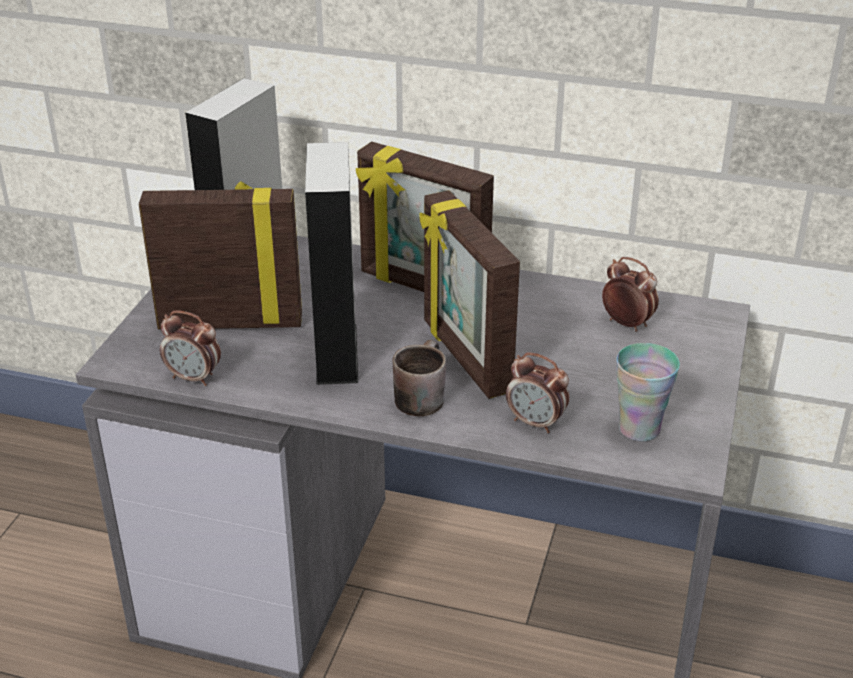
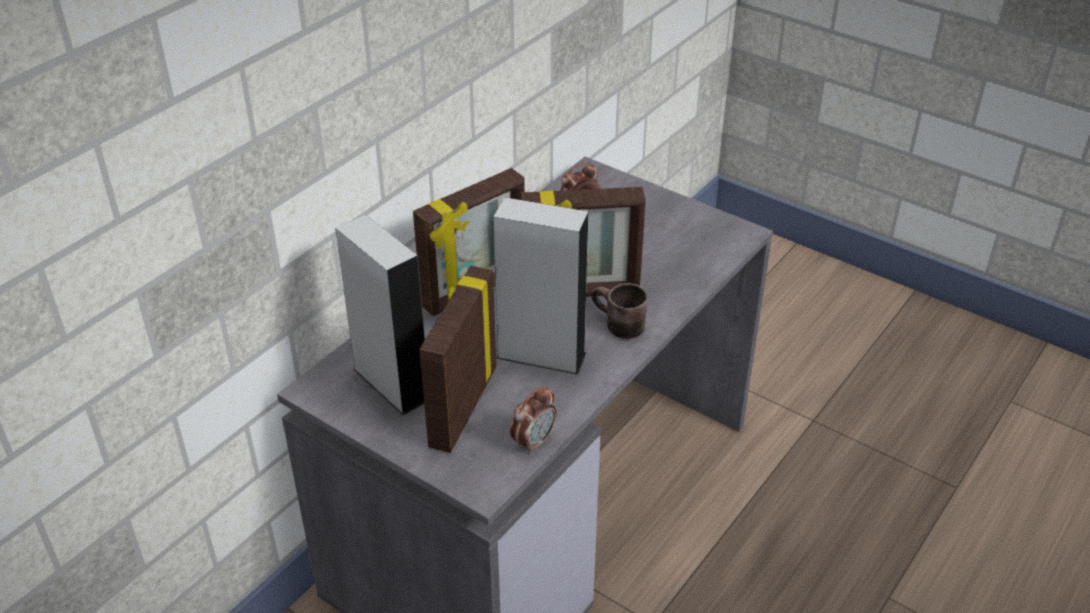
camera: 70 degrees left, 5 degrees up
alarm clock [506,352,569,433] -> none
cup [616,343,680,442] -> none

